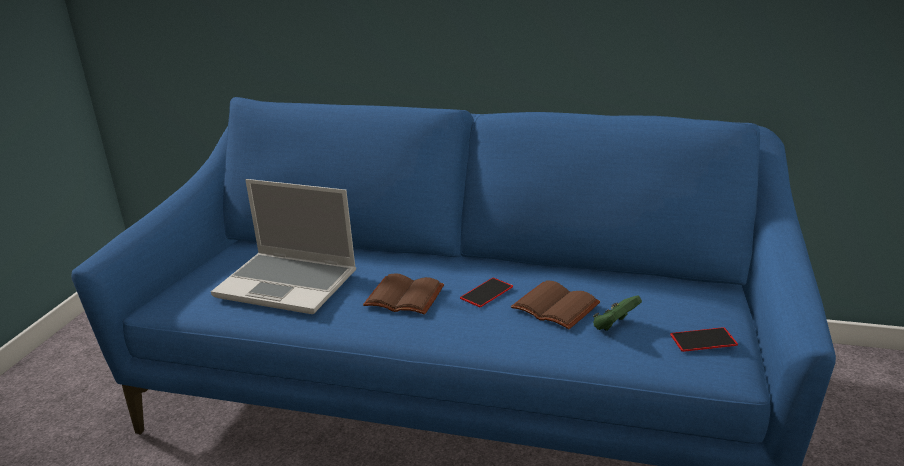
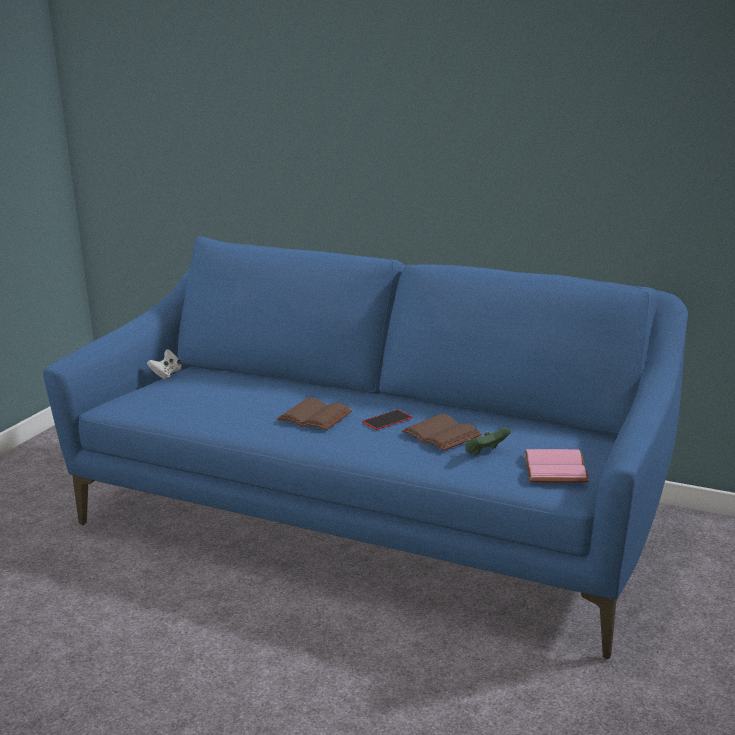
camera: 10 degrees right, 5 degrees down
laptop [211,179,356,314] -> none
phone [670,327,738,352] -> pink book [524,449,589,482]
none -> white game controller [147,349,182,379]

